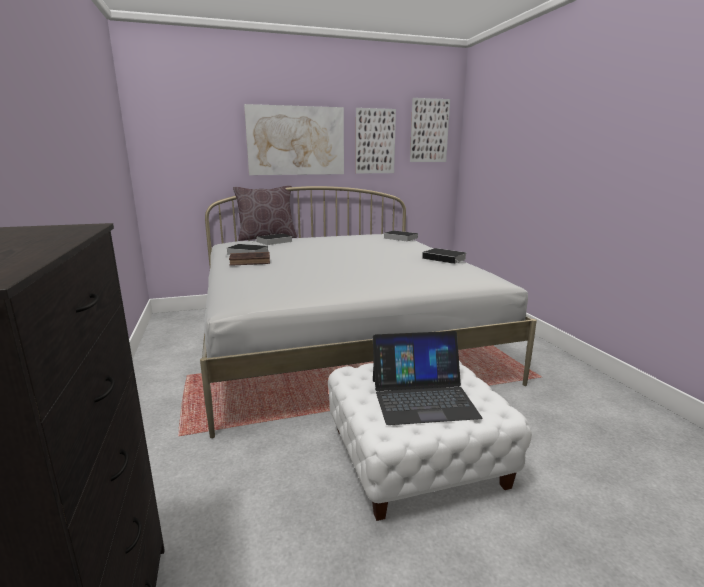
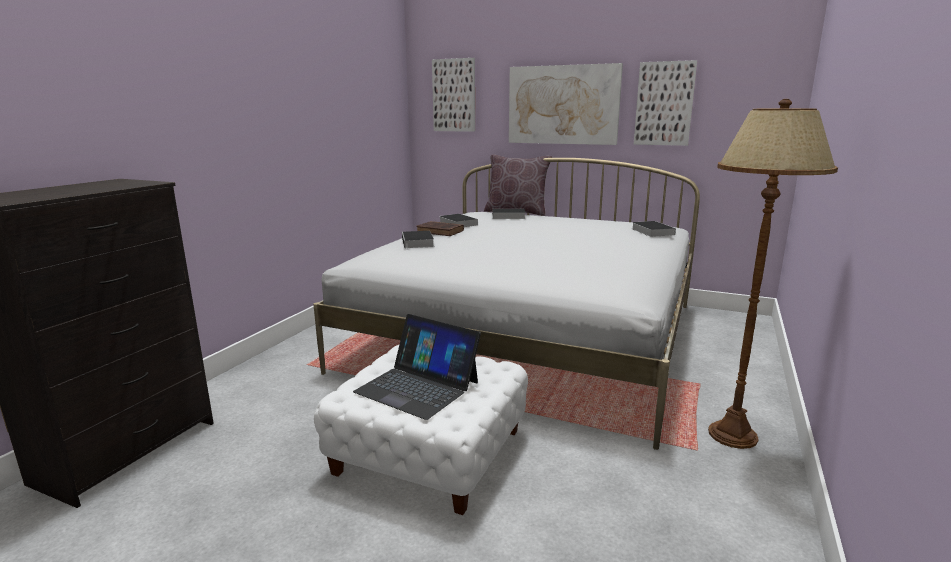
camera: 40 degrees right, 0 degrees up
picture [410,98,450,162] -> picture moved to [432,58,475,132]
book [422,248,466,264] -> book moved to [402,231,434,249]
none -> brown floor lamp [708,99,838,449]

